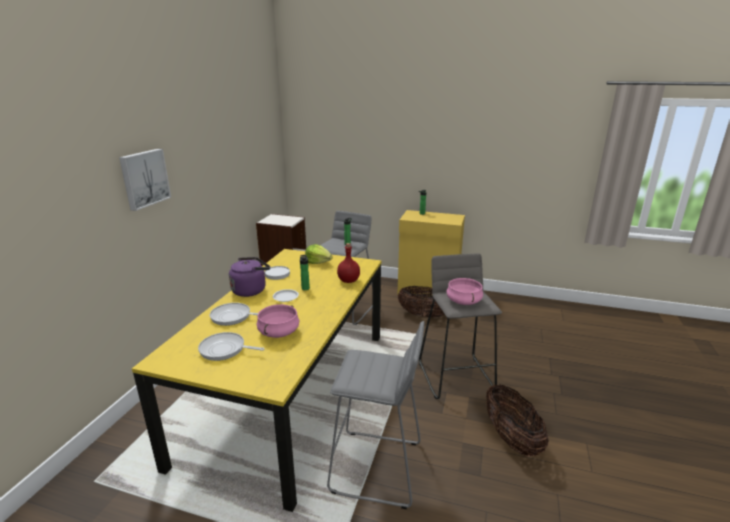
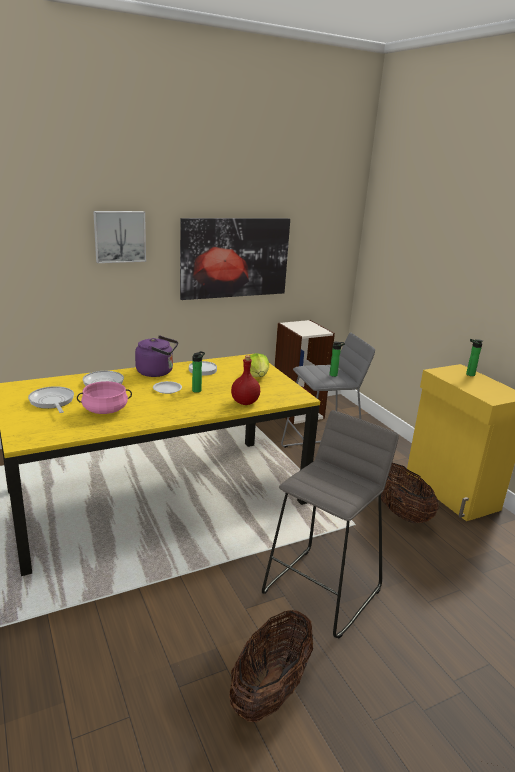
camera: 45 degrees right, 0 degrees up
grey stool [327,321,425,509] -> none
pink cooking pot [446,278,483,305] -> none
none -> picture [180,218,290,300]

